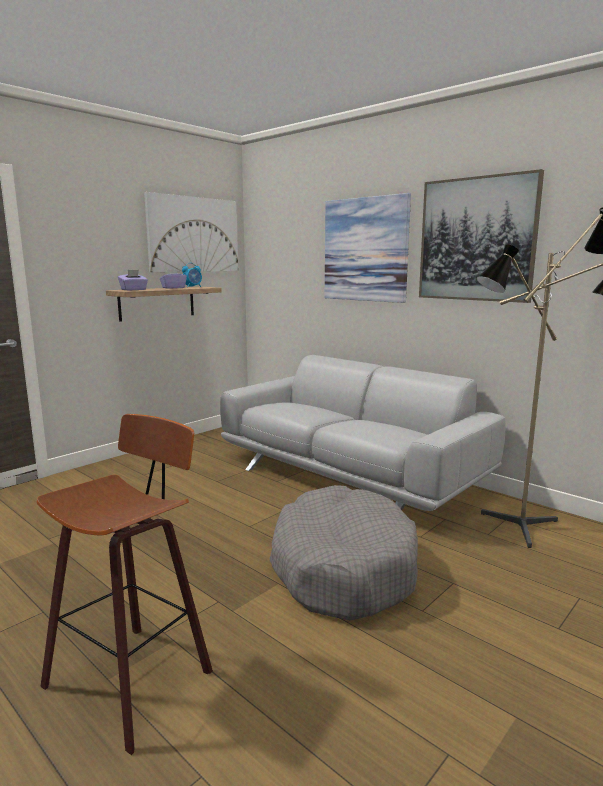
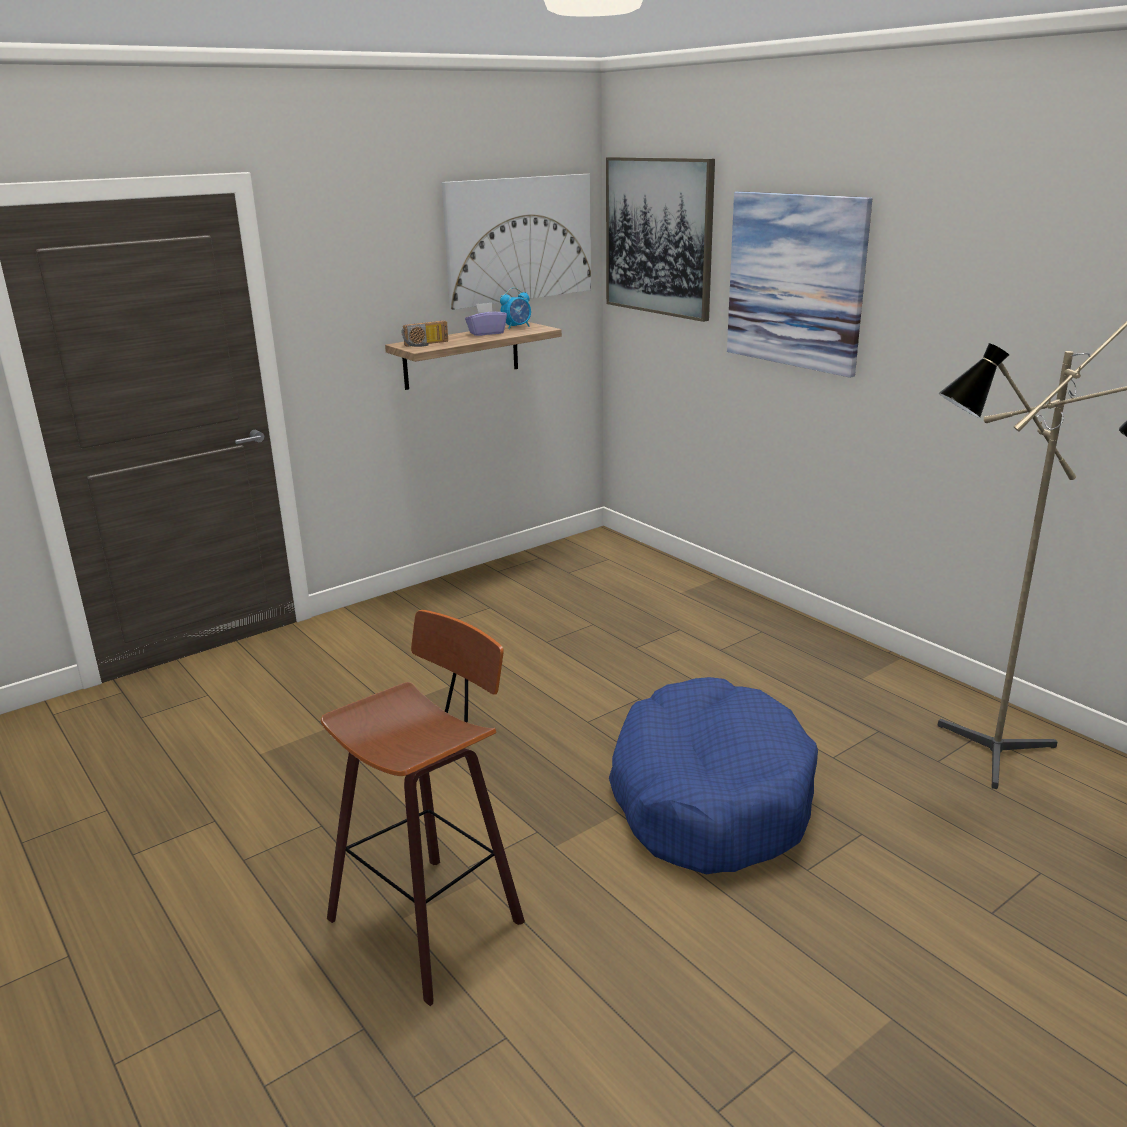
camera: 10 degrees right, 10 degrees up
purple tissue box [118,270,148,291] -> radio [402,320,448,347]
grey sofa [220,355,506,511] -> none
grey dog bed [269,485,418,621] -> blue dog bed [609,677,818,874]
picture [419,169,544,303] -> picture moved to [606,157,715,322]

